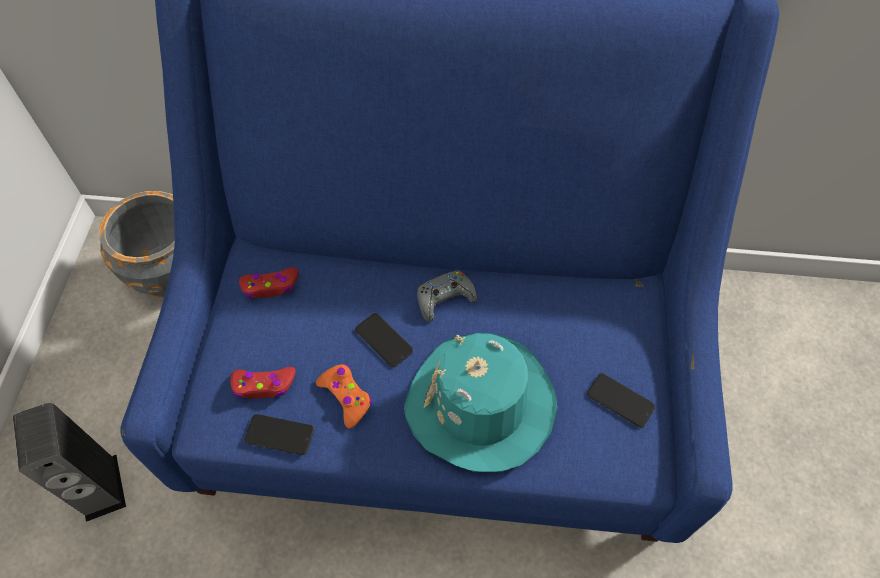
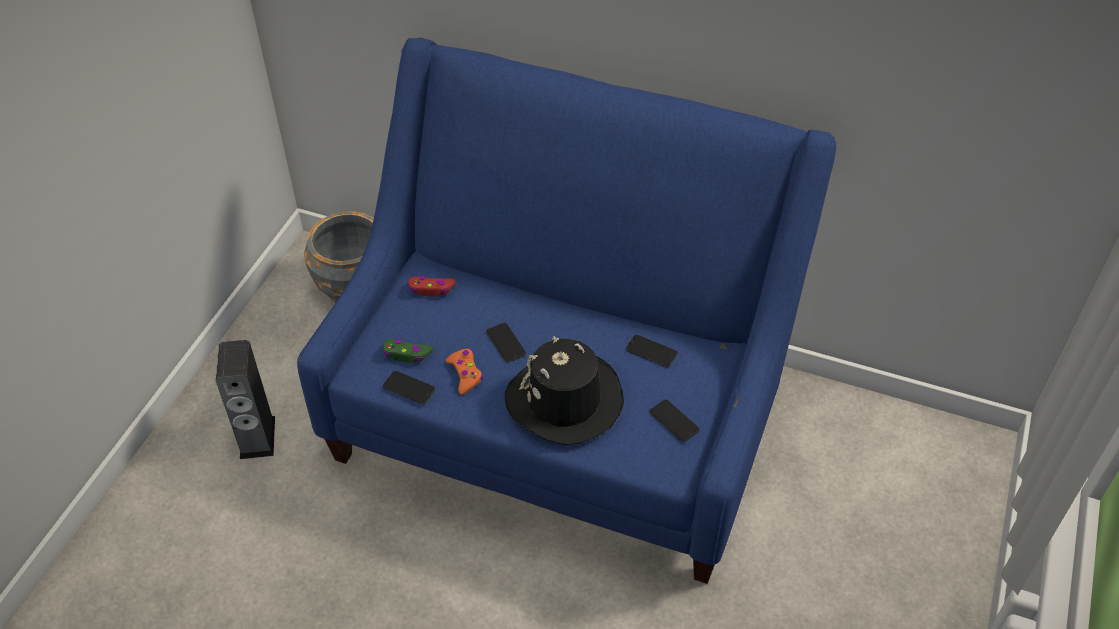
camera: 15 degrees right, 10 degrees down
red game controller [230,367,296,399] -> green game controller [383,339,433,363]
turquoise hat [404,333,557,472] -> black hat [505,336,624,445]
grey game controller [417,270,477,322] -> none
none -> phone [626,335,678,367]

